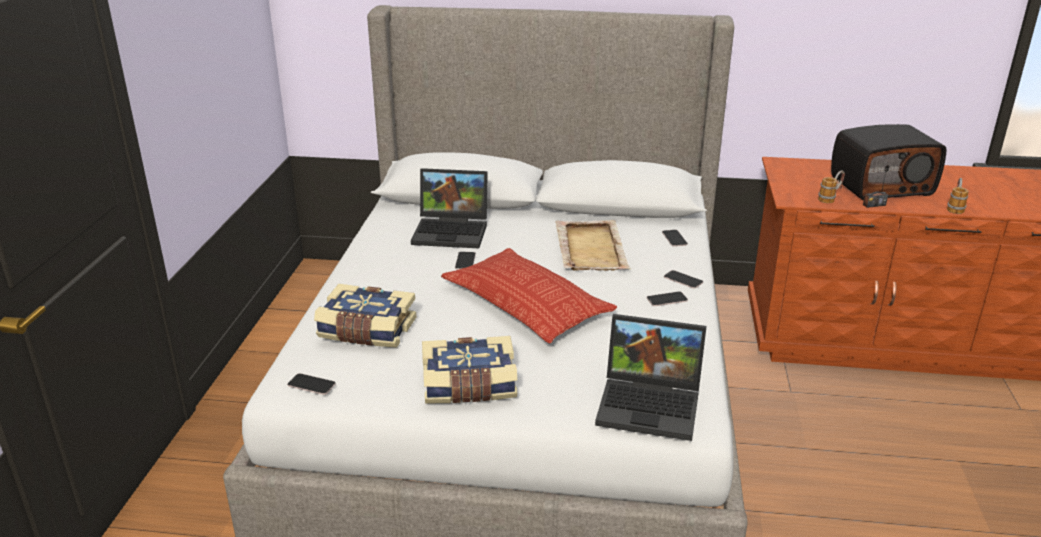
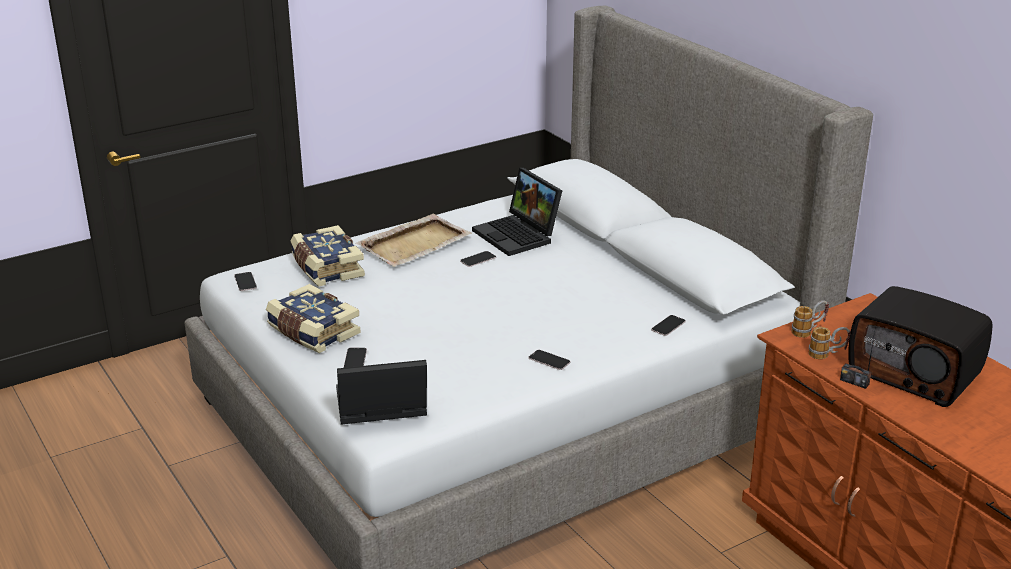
camera: 50 degrees right, 0 degrees up
pillow [441,248,617,343] -> none
beige tray [555,220,631,271] -> beige tray moved to [356,214,471,267]
laptop [595,314,707,441] -> laptop turned 105 degrees clockwise [336,360,427,425]
phone [664,270,703,289] -> phone moved to [344,348,367,368]
mug [947,178,969,214] -> mug moved to [792,301,829,338]

